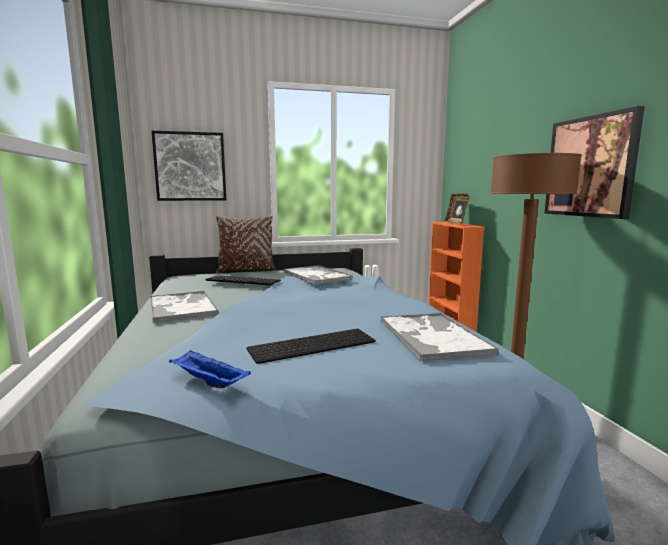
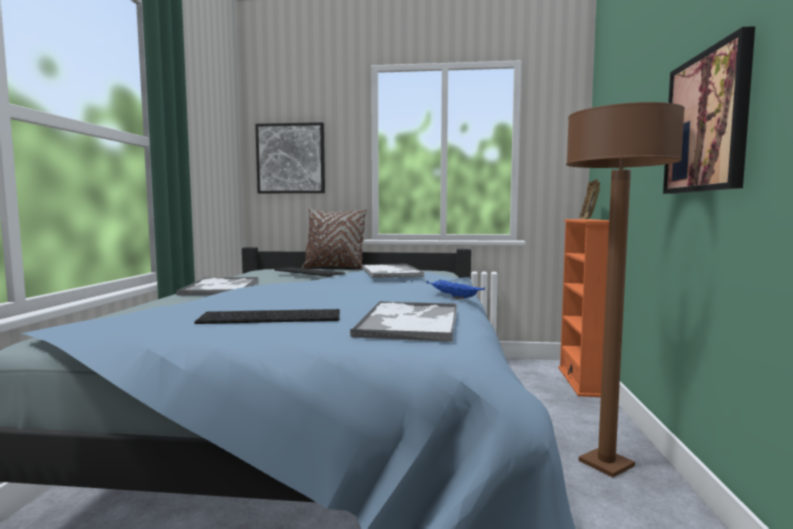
camera: 20 degrees right, 5 degrees down
blue tray [169,350,251,388] -> blue tray moved to [427,280,485,299]

